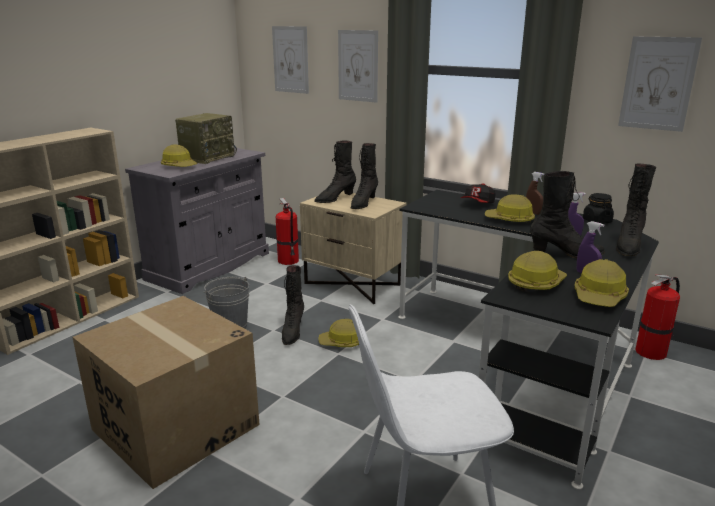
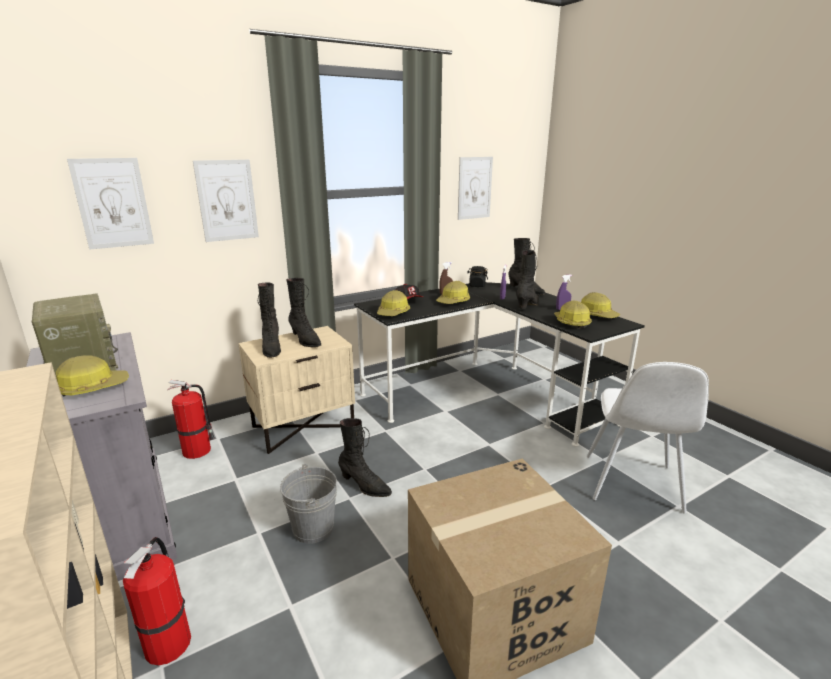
camera: 65 degrees left, 0 degrees up
hard hat [318,319,359,347] -> hard hat moved to [377,290,410,316]
fire extinguisher [635,274,680,360] -> fire extinguisher moved to [123,537,191,666]

